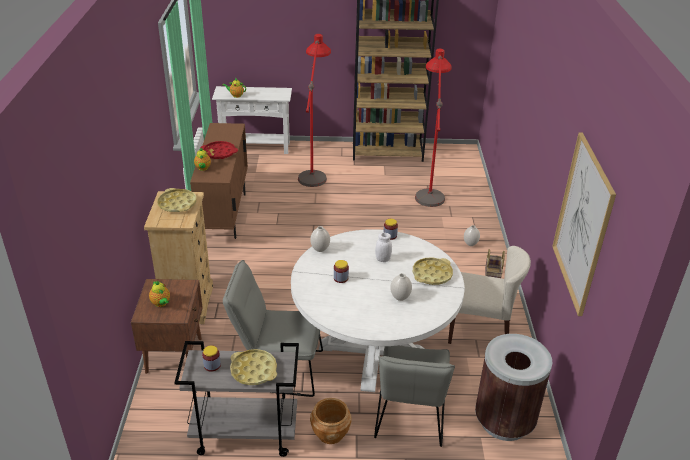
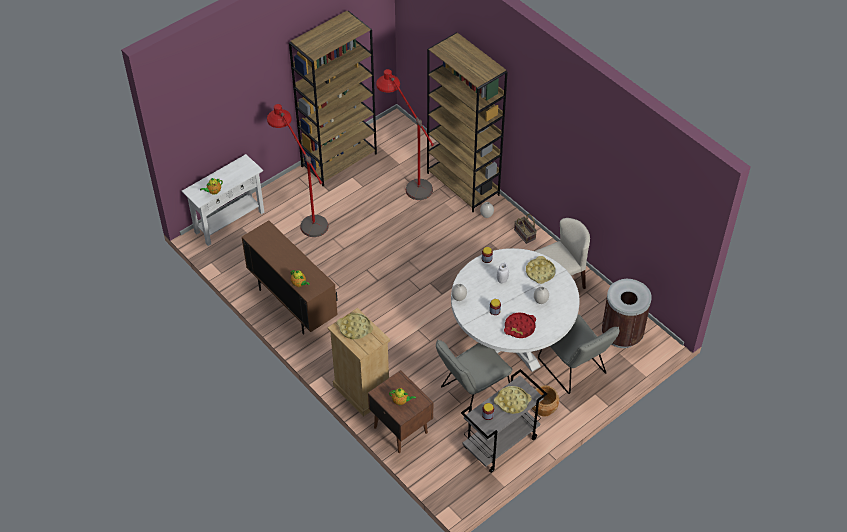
camera: 40 degrees left, 15 degrees up
red tray [200,141,238,159] -> red tray moved to [504,312,536,338]
picture [552,132,616,316] -> none
none -> brown bookcase [427,33,508,212]

